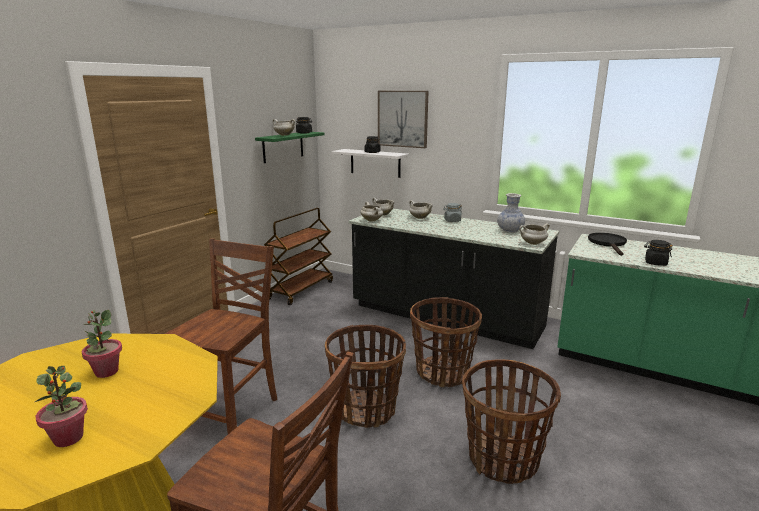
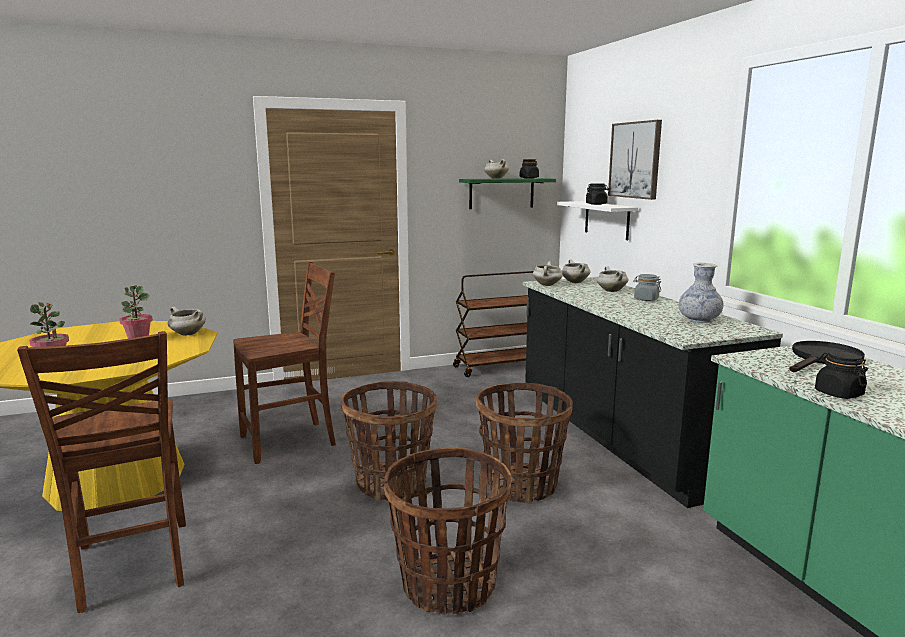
camera: 40 degrees right, 5 degrees down
white cooking pot [519,223,550,245] -> white cooking pot moved to [168,307,206,336]

